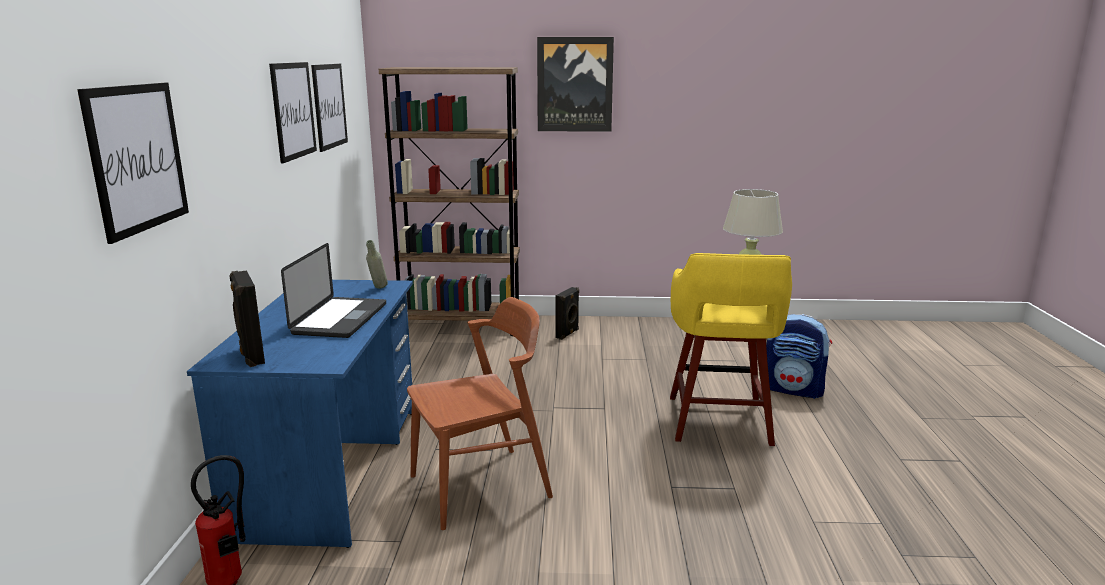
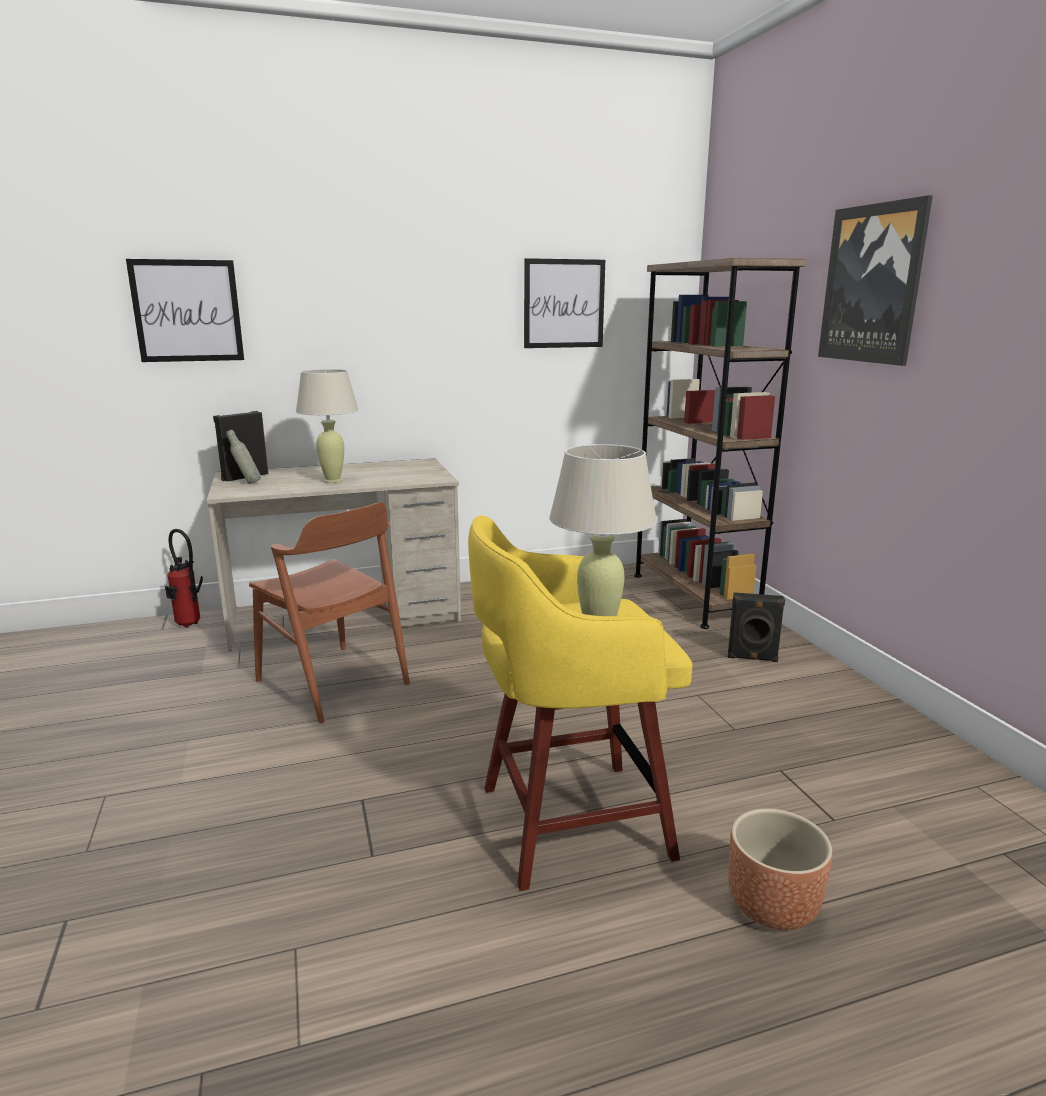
camera: 70 degrees right, 0 degrees up
blue desk [187,280,413,548] -> beige desk [207,458,461,651]
picture [269,62,317,163] -> none
laptop [281,243,386,338] -> beige table lamp [296,369,359,483]
grey bottle [366,240,388,289] -> grey bottle moved to [226,430,261,484]
backpack [766,314,832,399] -> brown planter [728,808,832,930]

